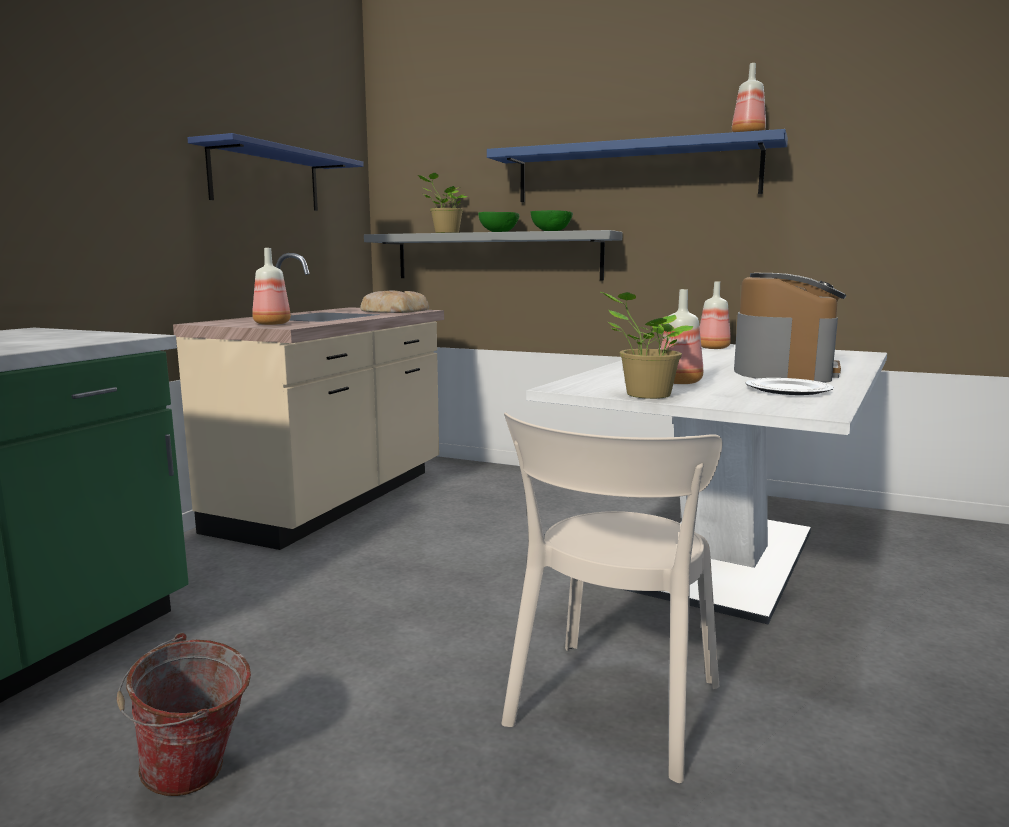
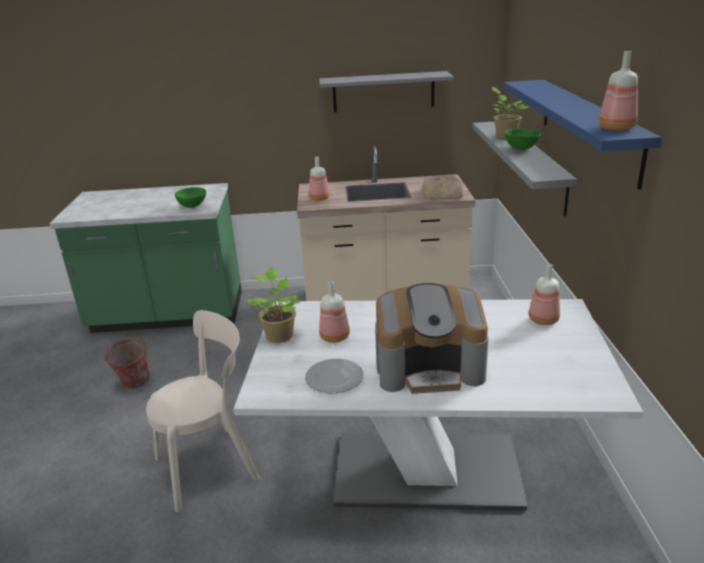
camera: 65 degrees right, 15 degrees up
blue shelf [188,133,364,211] -> grey shelf [319,71,454,112]
beige chair [501,412,722,783] -> beige chair turned 150 degrees clockwise [146,310,260,512]
green bowl [531,210,573,231] -> green bowl moved to [175,187,206,208]

